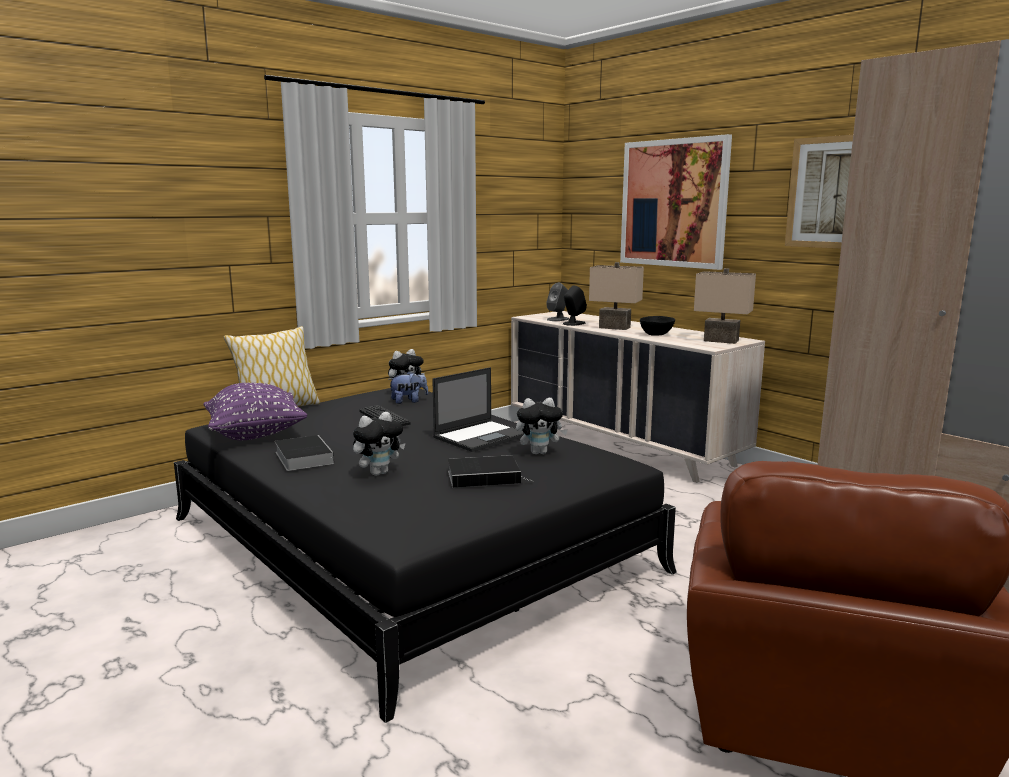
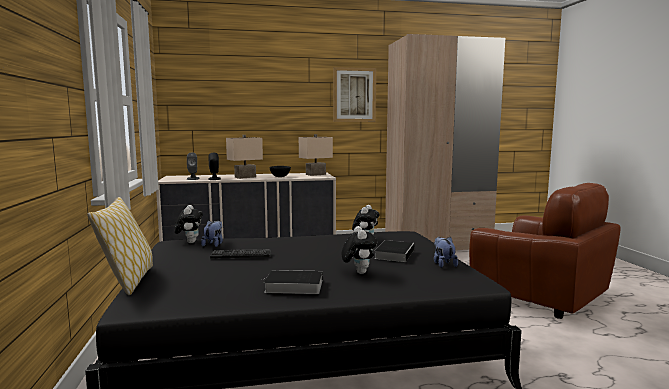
camera: 60 degrees left, 5 degrees down
purple pillow [203,383,307,440] -> none
laptop [432,367,524,452] -> none
picture [620,134,732,270] -> none
none -> plush toy [434,237,458,268]

